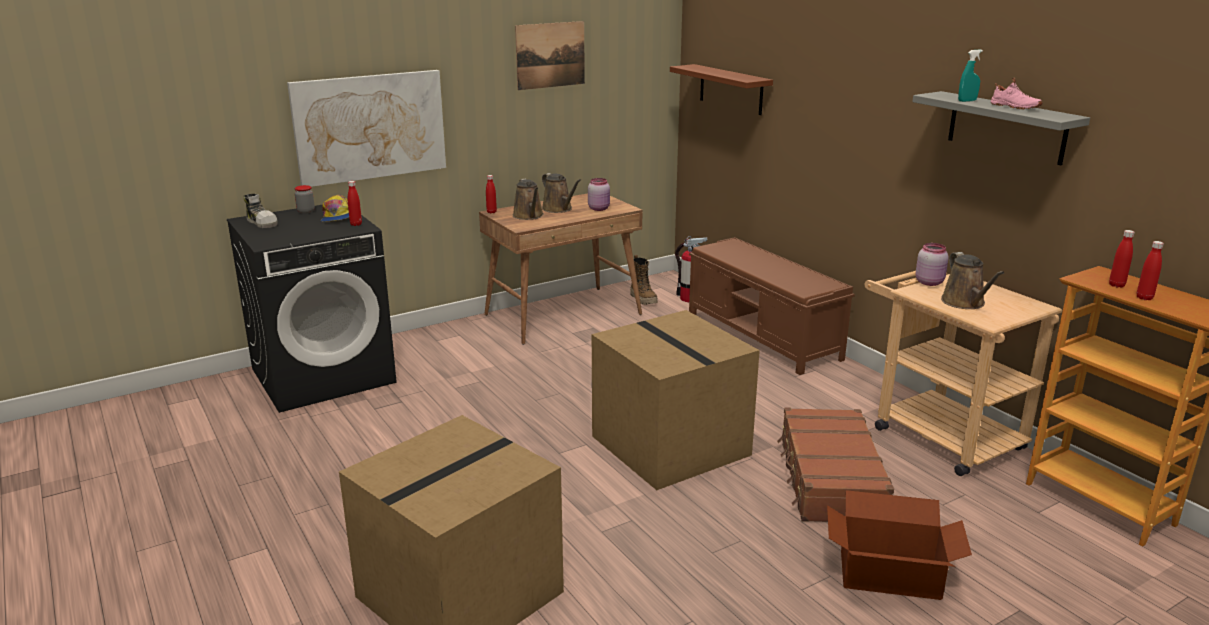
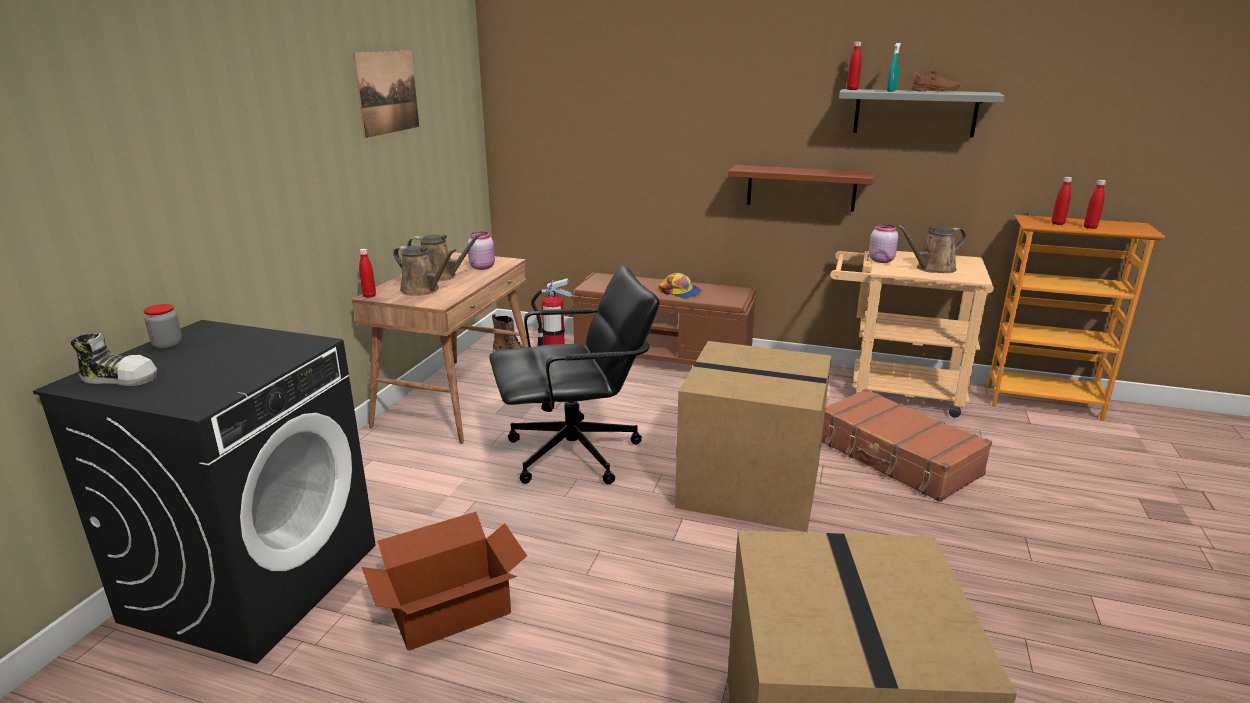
camera: 40 degrees left, 0 degrees up
picture [287,70,446,187] -> none
cap [320,195,349,222] -> cap moved to [659,273,702,298]
red bottle [348,181,362,226] -> red bottle moved to [847,42,862,90]
brown shelf [670,64,773,115] -> brown shelf moved to [728,165,875,212]
cardboard box [827,490,972,600] -> cardboard box moved to [362,512,527,651]
brown watering can [941,252,1005,309] -> brown watering can turned 120 degrees clockwise [897,225,966,273]
pink shoe [991,77,1043,109] -> brown shoe [912,65,961,92]
none -> black office chair [489,265,660,484]

